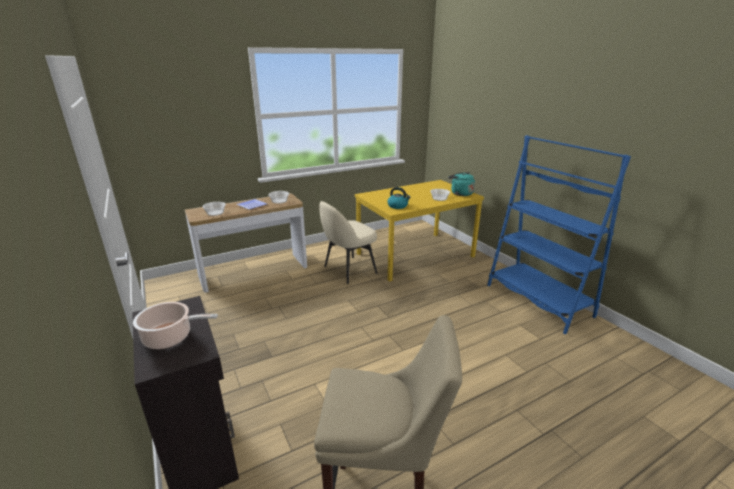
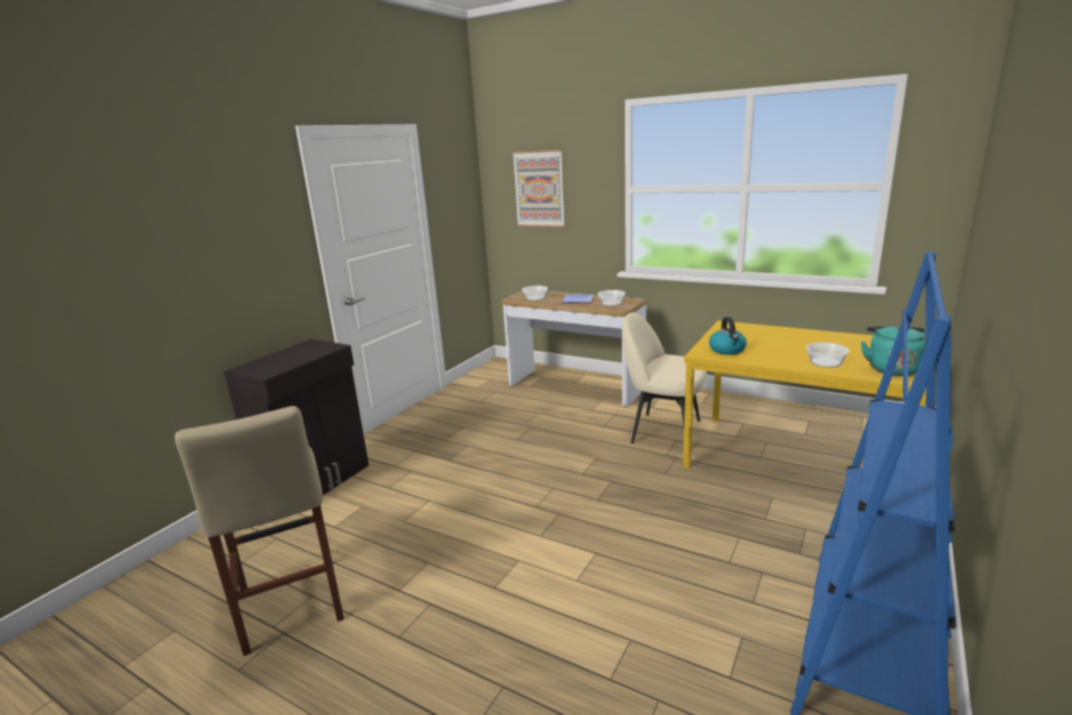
camera: 60 degrees right, 5 degrees down
cooking pot [133,302,218,349] -> none
none -> picture [513,150,565,227]

